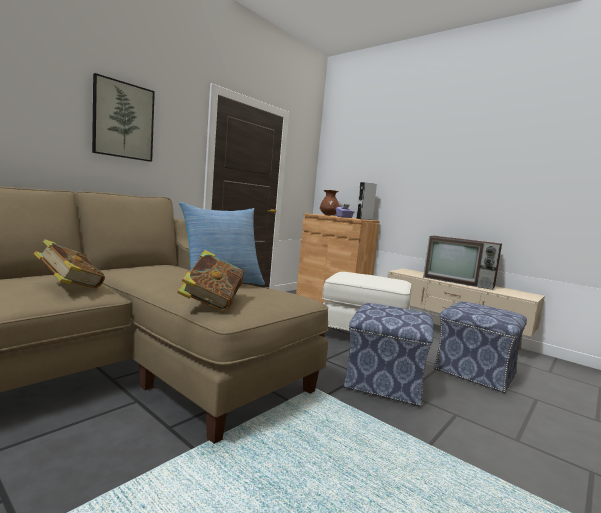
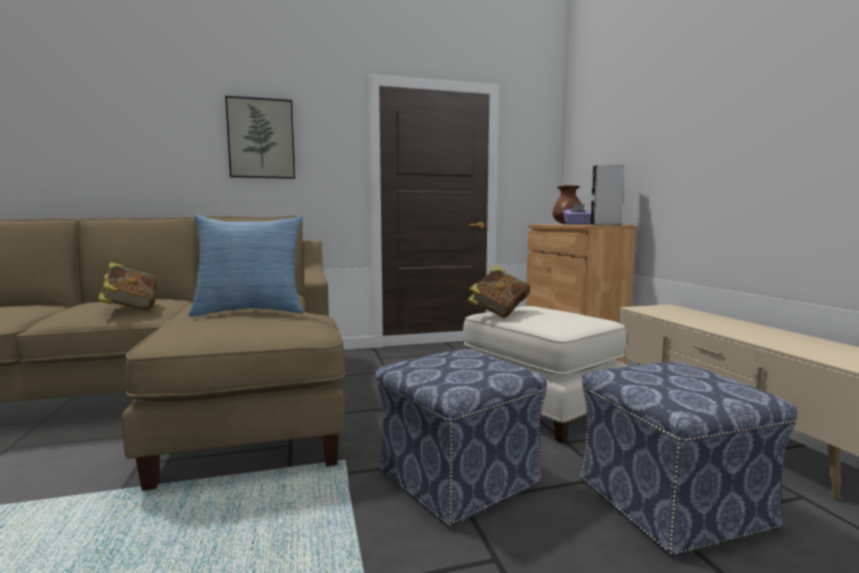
camera: 35 degrees right, 0 degrees up
book [177,250,244,311] -> book moved to [468,266,530,318]
television [423,236,502,290] -> none

